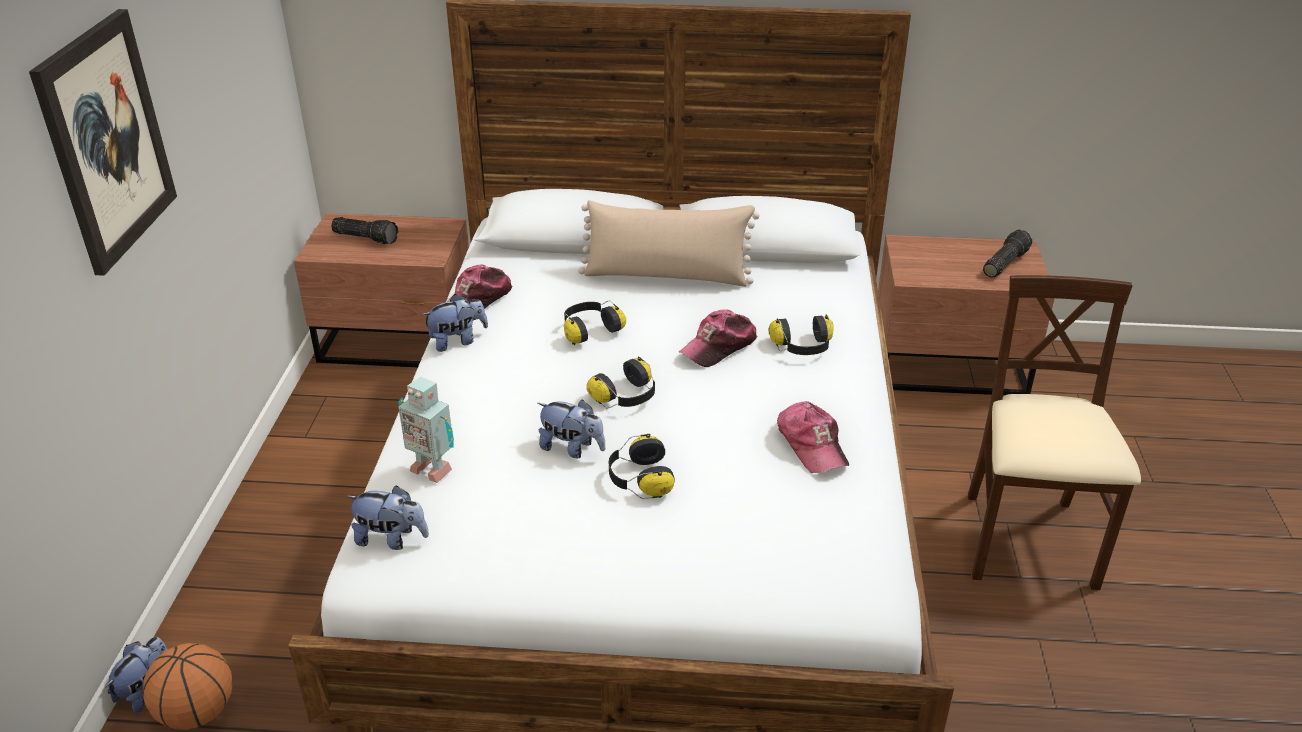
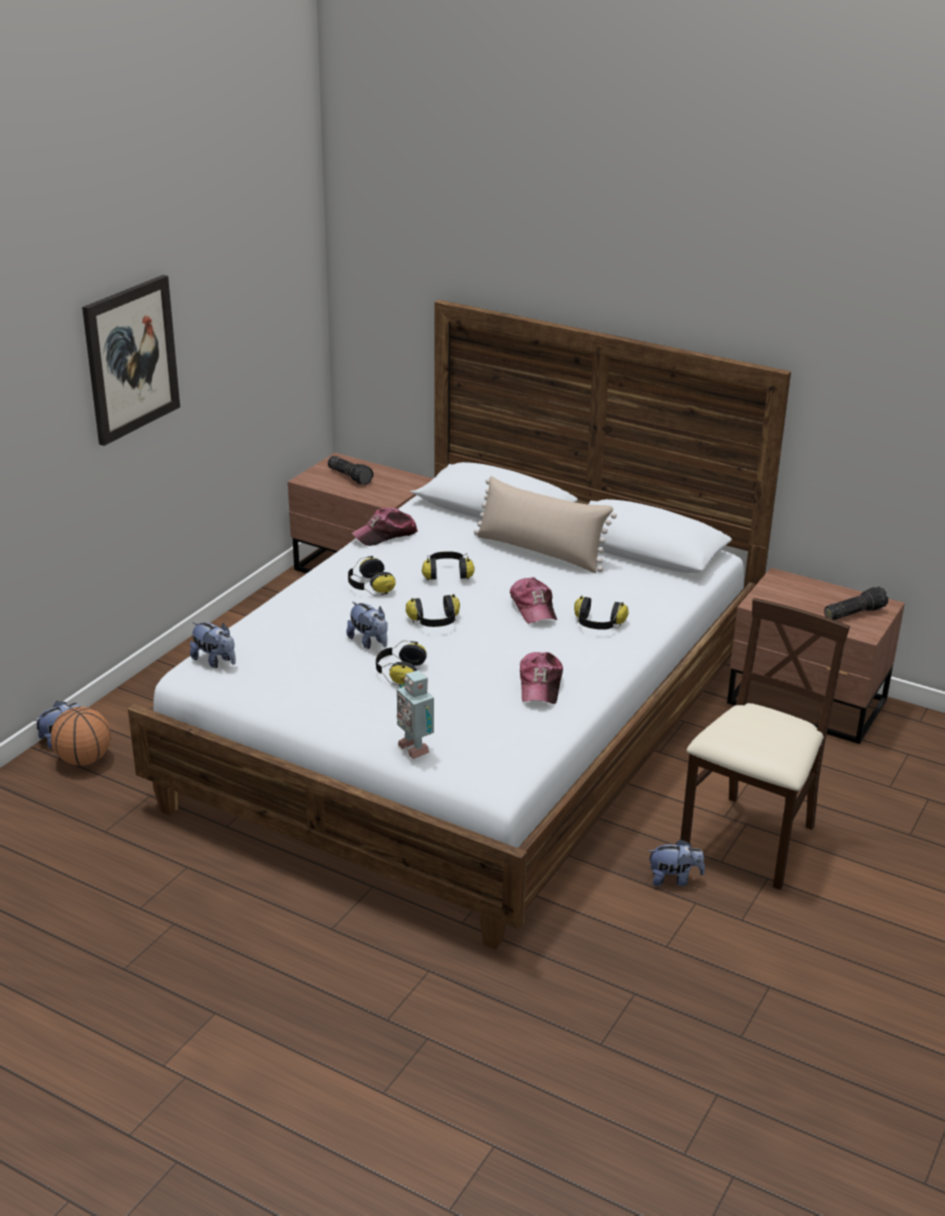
camera: 25 degrees right, 5 degrees down
toy robot [398,377,454,483] -> toy robot moved to [397,670,434,759]
plush toy [422,294,488,352] -> plush toy moved to [648,839,705,886]
cap [679,309,758,367] -> cap turned 90 degrees counterclockwise [510,577,557,624]
none -> headphones [348,556,396,596]

